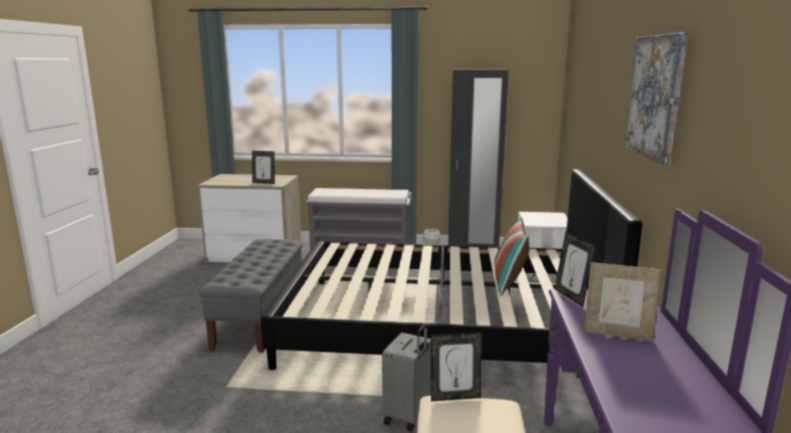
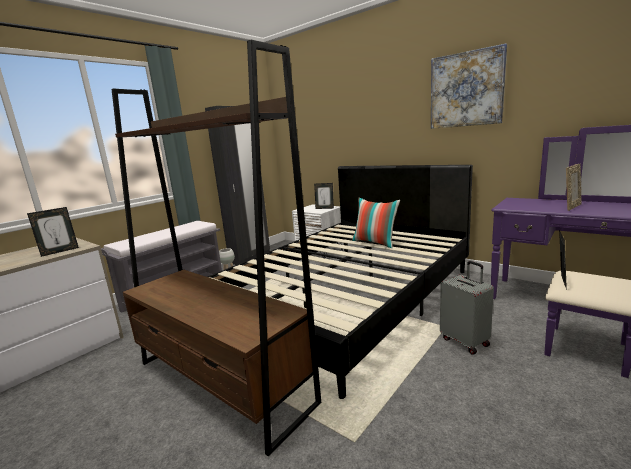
camera: 55 degrees left, 0 degrees up
grey bench [199,239,303,353] -> brown bookcase [112,40,321,456]
picture frame [555,232,596,307] -> picture frame moved to [314,183,334,209]

